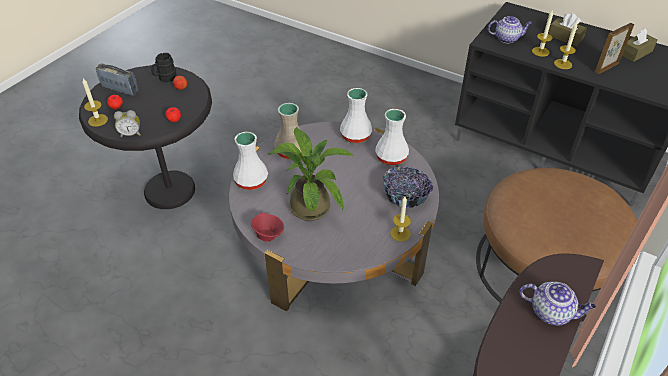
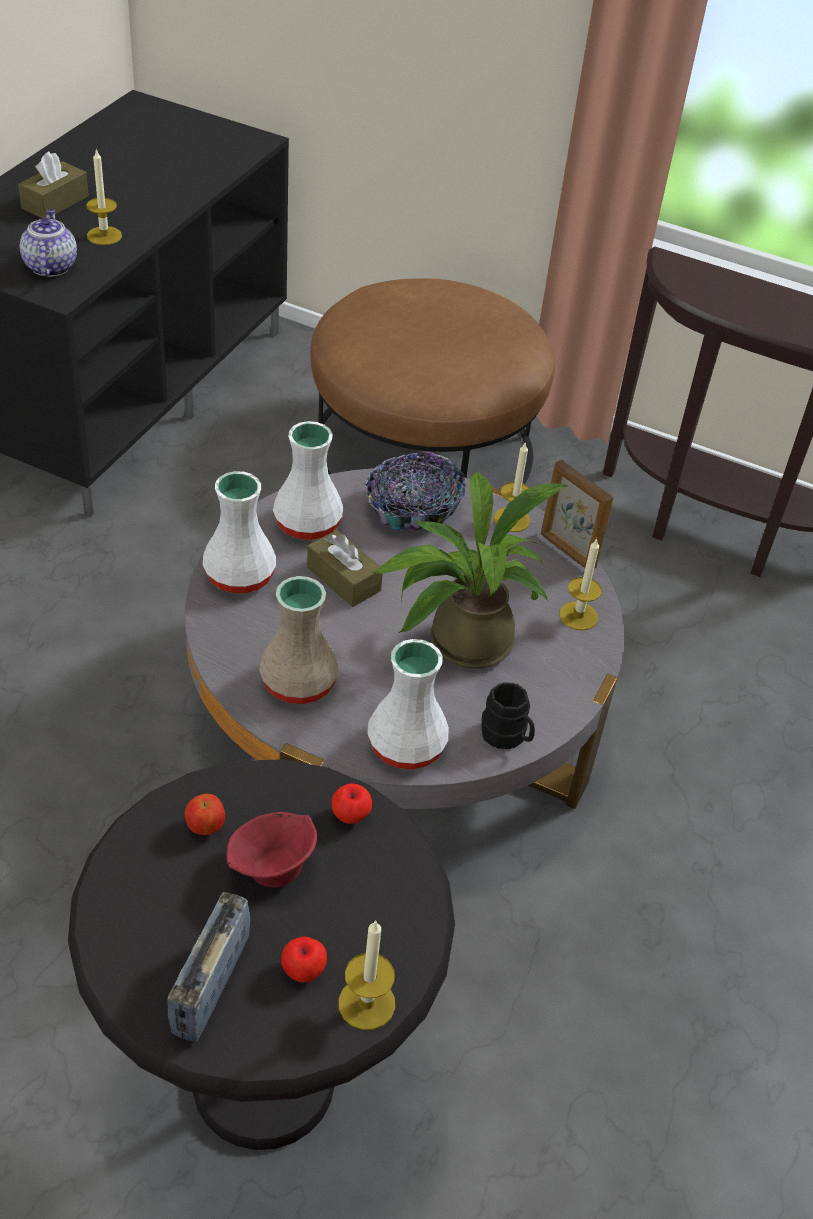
camera: 100 degrees left, 0 degrees up
alarm clock [114,110,141,137] -> none
black mug [151,53,177,82] -> black mug moved to [481,683,535,749]
red bowl [251,213,284,242] -> red bowl moved to [226,812,317,888]
teapot [520,282,596,326] -> none
candle [554,22,577,69] -> candle moved to [559,538,602,630]
picture frame [595,23,634,74] -> picture frame moved to [541,460,613,569]
brown tissue box [622,28,658,62] -> brown tissue box moved to [307,530,383,607]

